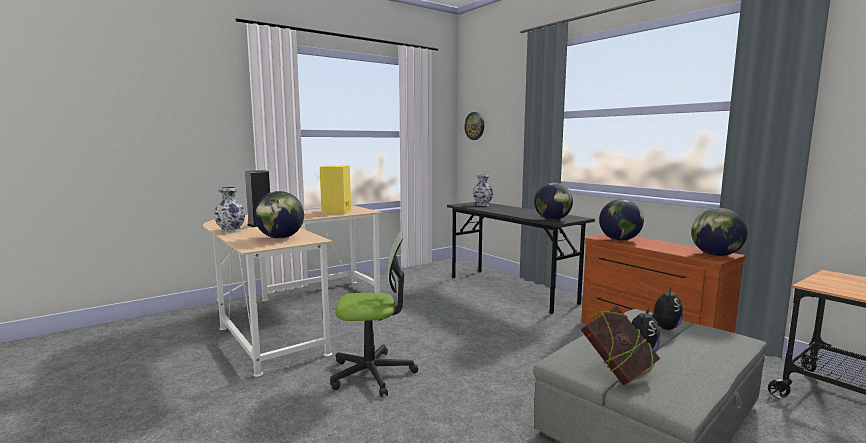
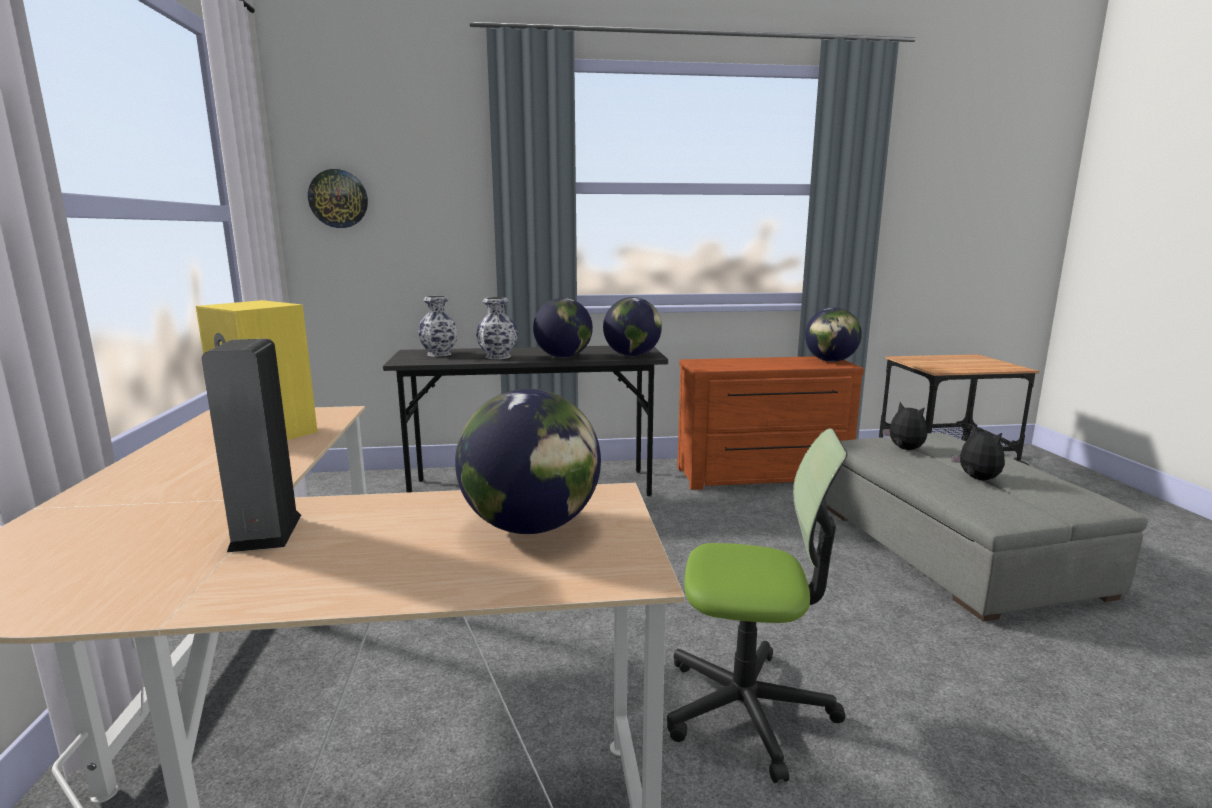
camera: 60 degrees left, 5 degrees up
vase [214,187,245,233] -> vase moved to [476,297,518,359]
office chair [330,231,418,397] -> office chair turned 75 degrees clockwise [667,429,847,783]
book [581,306,660,386] -> none
globe [599,199,644,241] -> globe moved to [533,298,593,358]

